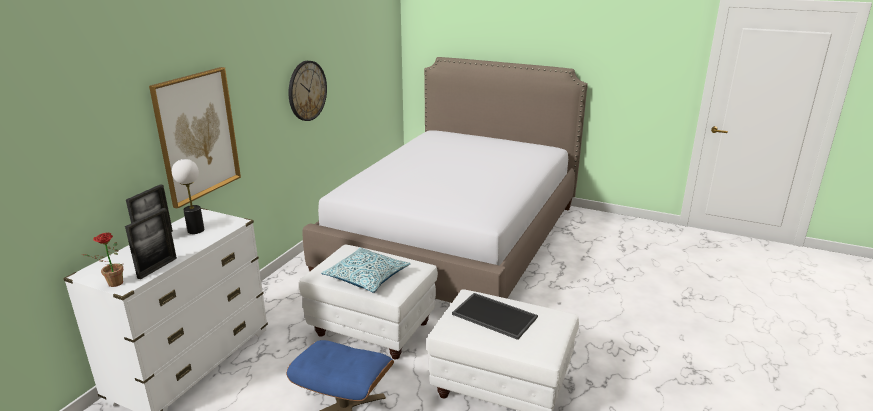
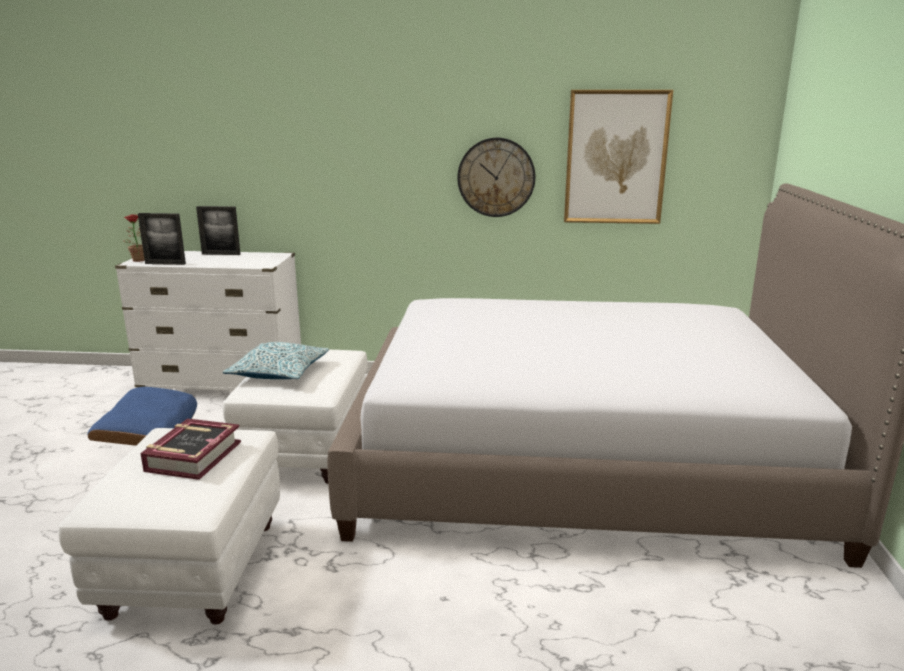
camera: 70 degrees right, 5 degrees down
picture [149,67,241,209] -> picture moved to [564,90,673,224]
table lamp [172,159,204,234] -> none
tray [452,293,538,340] -> book [140,418,241,480]

